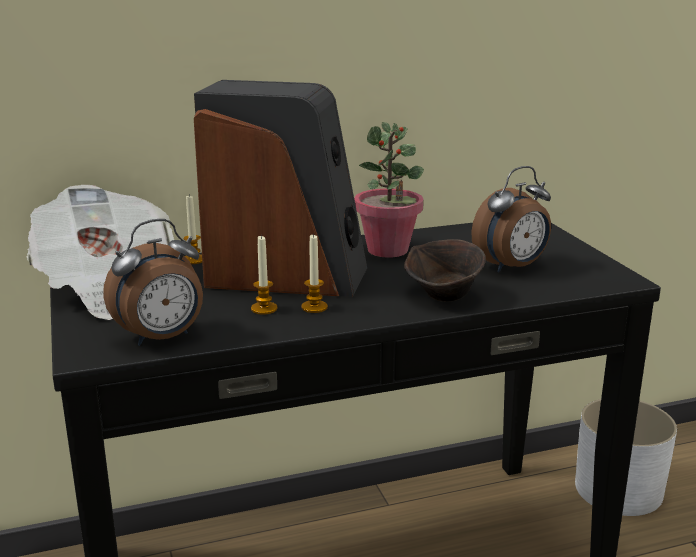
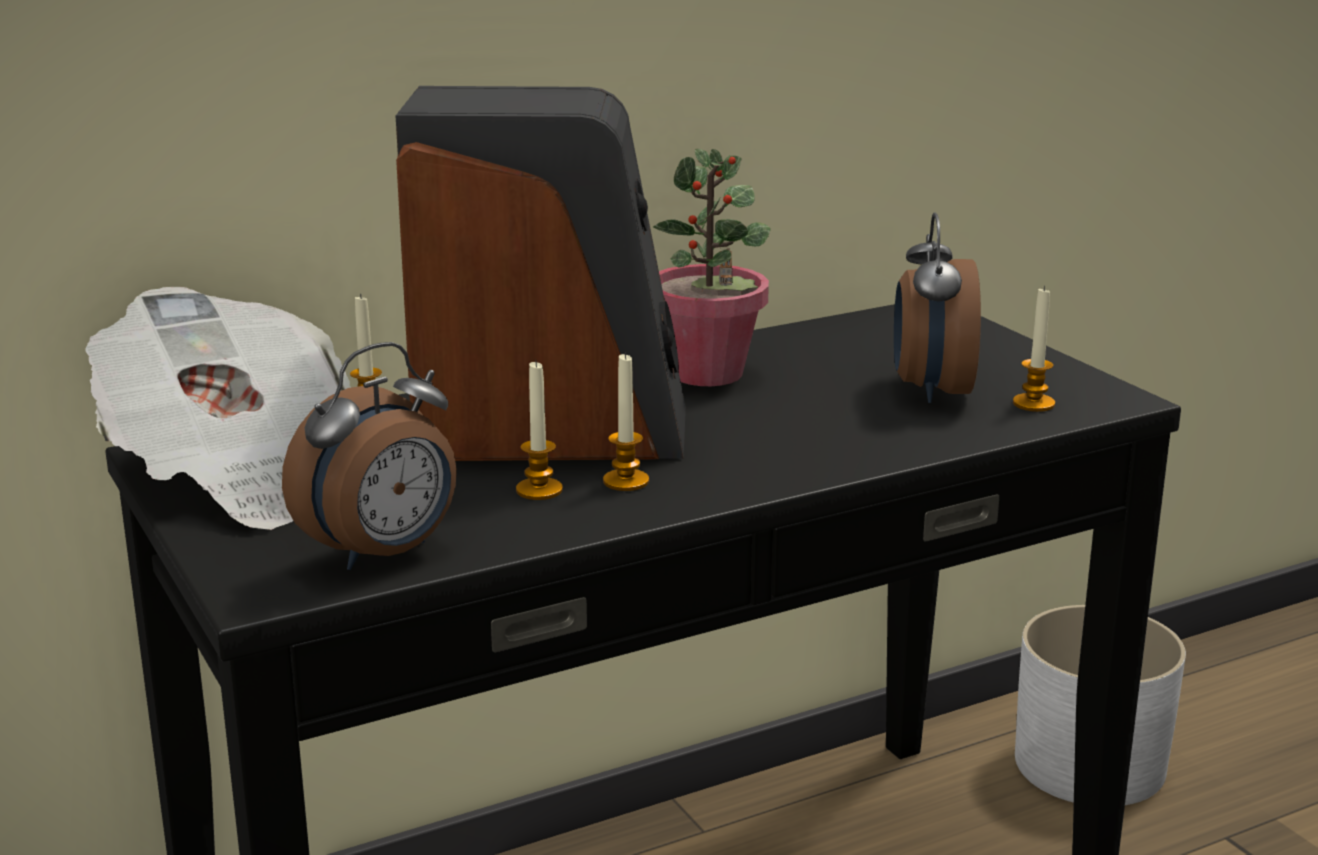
camera: 10 degrees left, 0 degrees up
brown bowl [404,239,486,302] -> none
alarm clock [471,166,551,272] -> alarm clock turned 135 degrees clockwise [894,213,981,403]
none -> candle [1013,286,1055,412]

